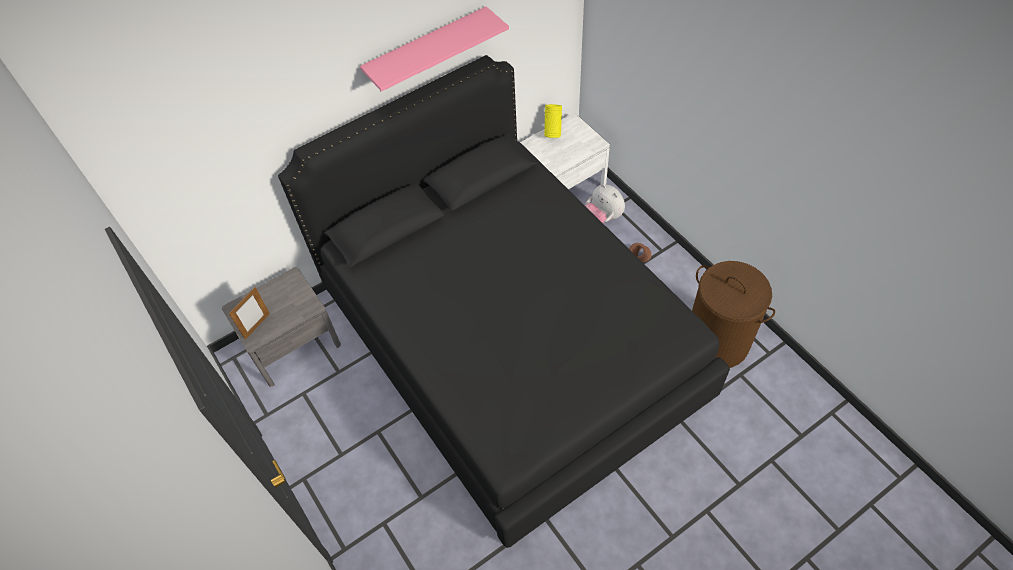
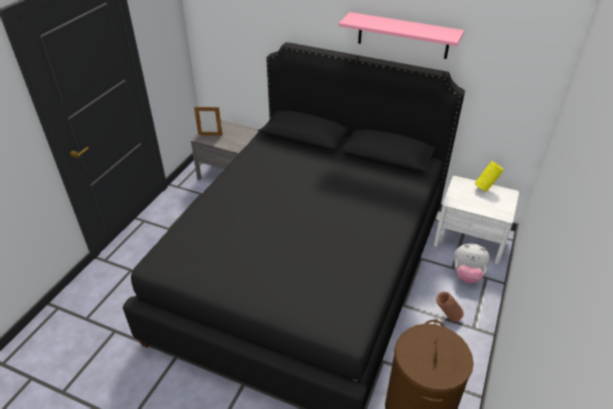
camera: 55 degrees right, 15 degrees down
plush toy [585,184,625,223] -> plush toy turned 90 degrees counterclockwise [453,243,490,283]

